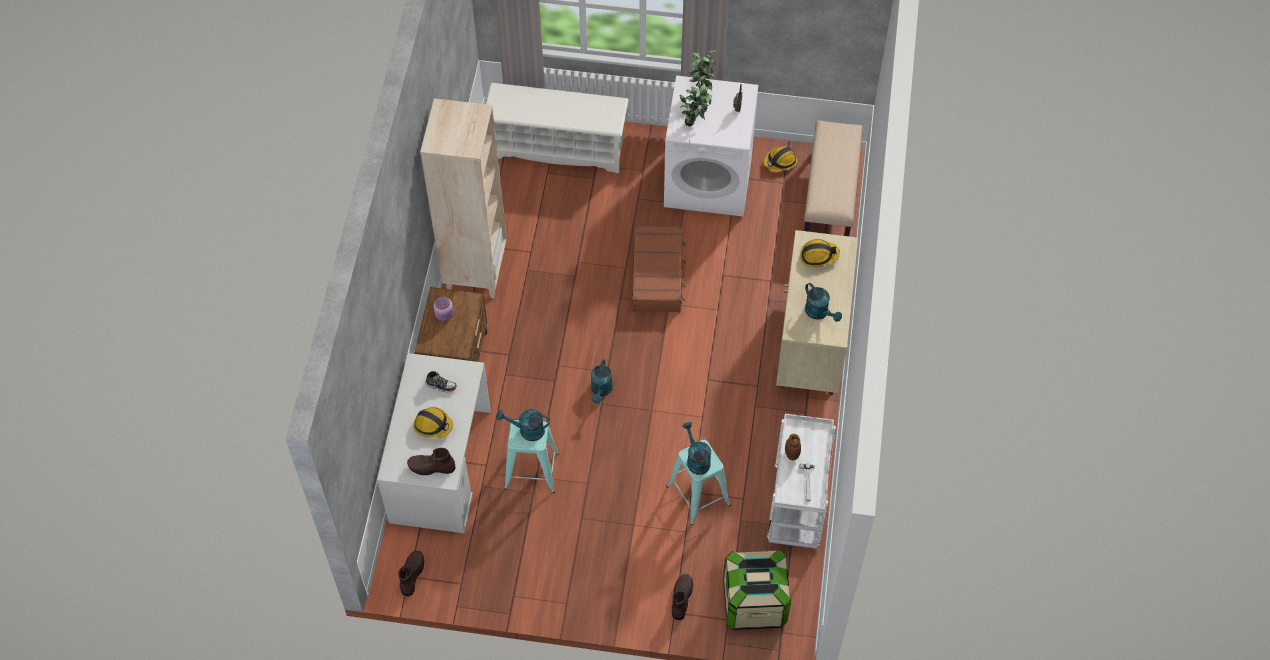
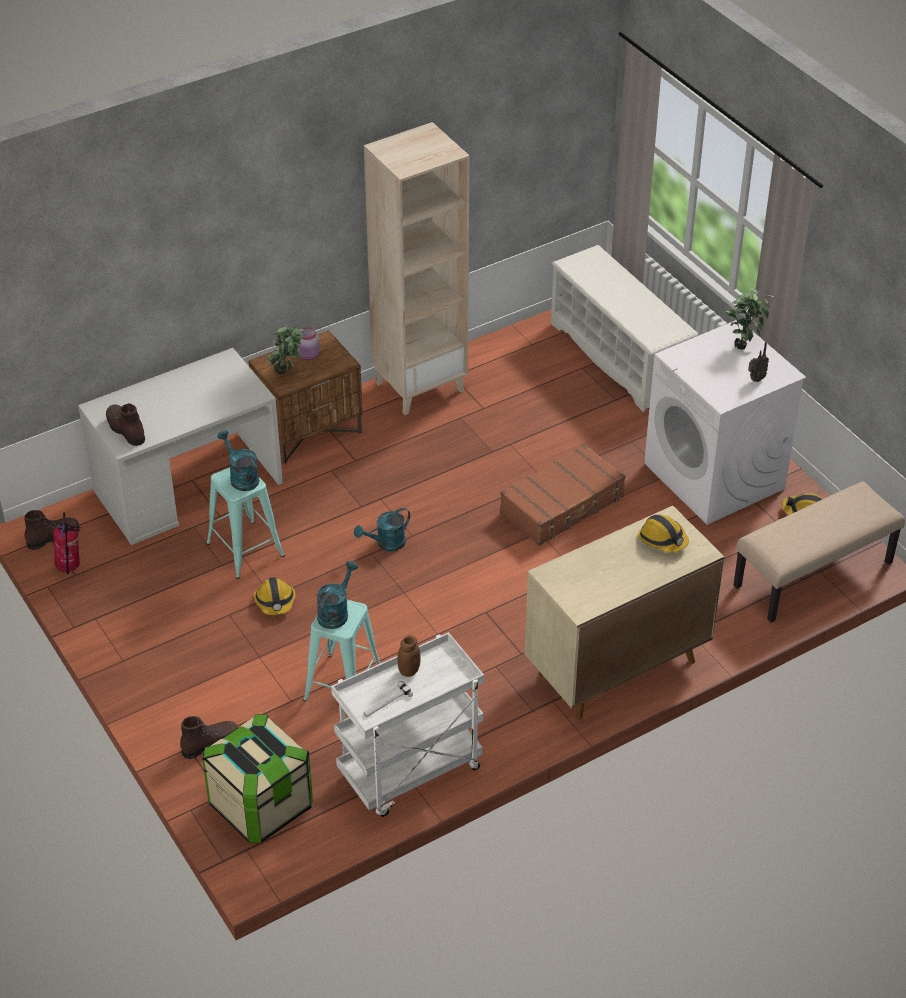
camera: 50 degrees right, 15 degrees down
hard hat [413,407,453,438] -> hard hat moved to [254,577,296,615]
shoe [426,371,457,392] -> none
potted plant [679,83,713,126] -> potted plant moved to [267,326,305,374]
turquoise watering can [805,283,842,322] -> none
none -> fire extinguisher [53,512,80,574]

